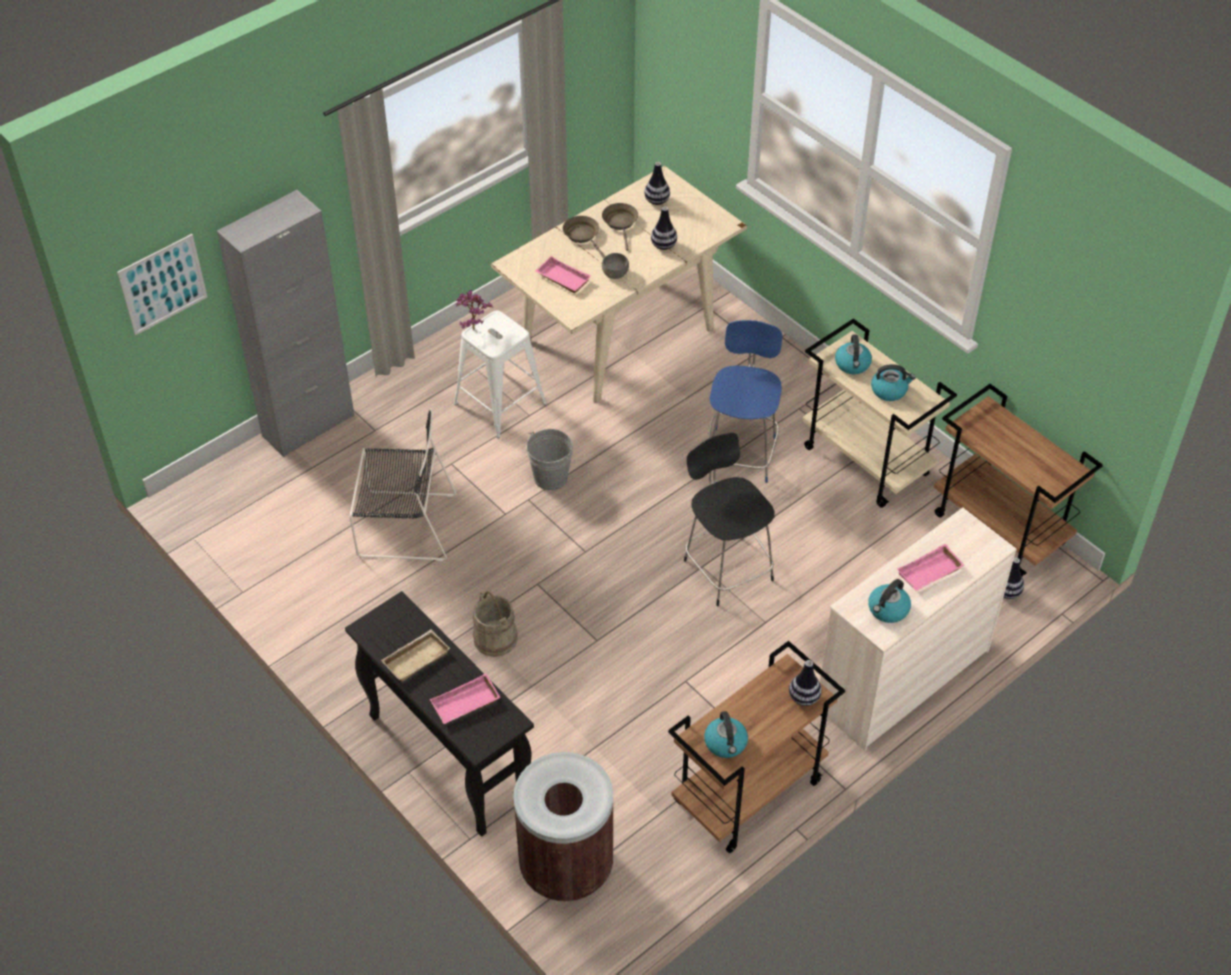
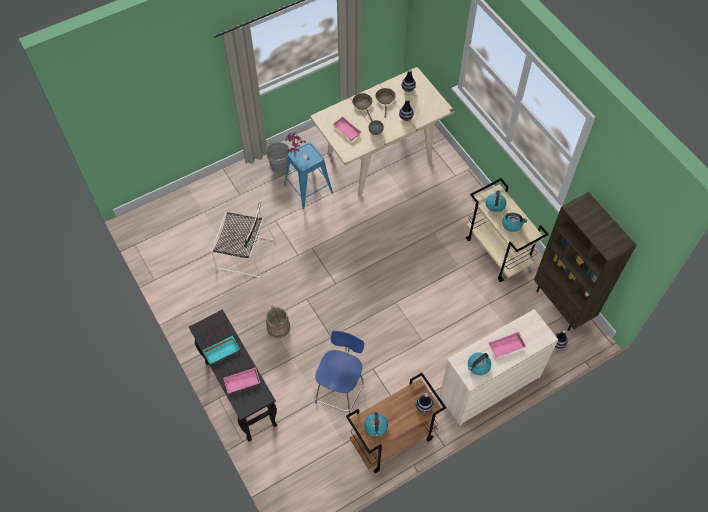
camera: 10 degrees right, 10 degrees up
picture [117,234,207,335] -> none
grey cabinet [217,190,355,457] -> none
beige tray [381,629,450,682] -> turquoise tray [203,336,240,364]
white stool [454,310,547,438] -> blue stool [284,142,333,209]
brown trash can [513,752,613,901] -> none
grey bucket [526,429,573,490] -> grey bucket moved to [266,142,289,173]
black chair [684,433,775,606] -> none
blue chair [708,320,782,483] -> blue chair moved to [315,331,364,414]
brown cart [934,384,1103,577] -> brown bookcase [534,192,636,331]

